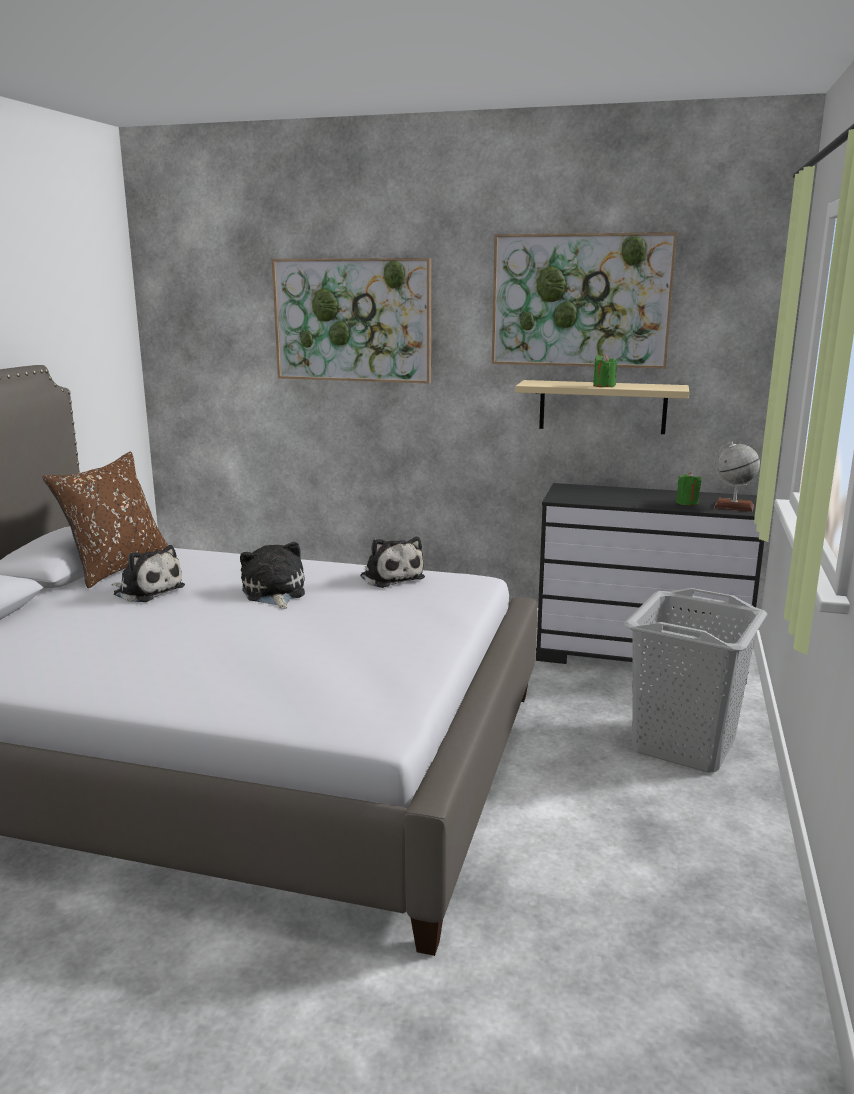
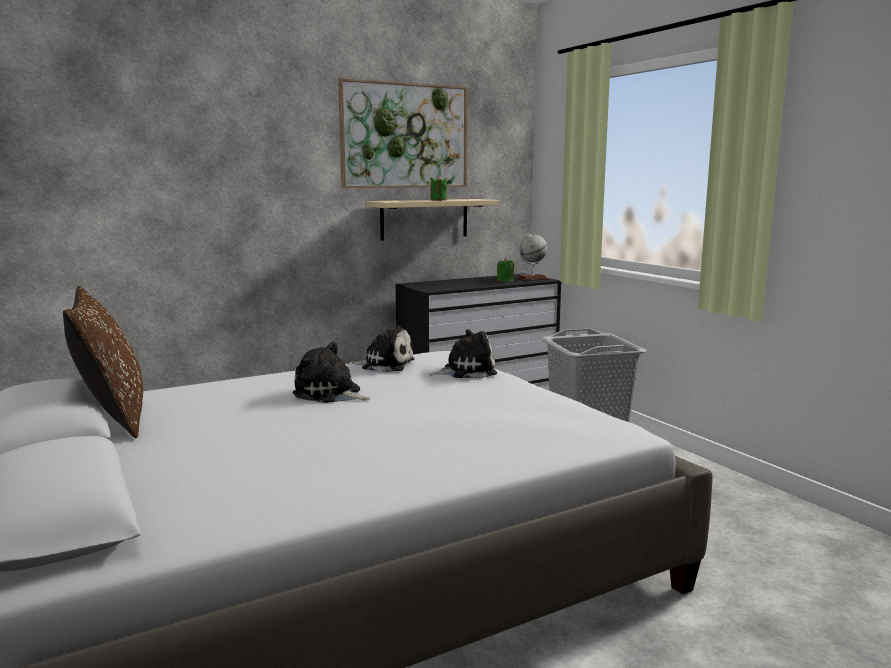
camera: 45 degrees left, 5 degrees down
plush toy [111,545,185,602] -> plush toy moved to [429,329,497,378]
picture [272,258,431,384] -> none

